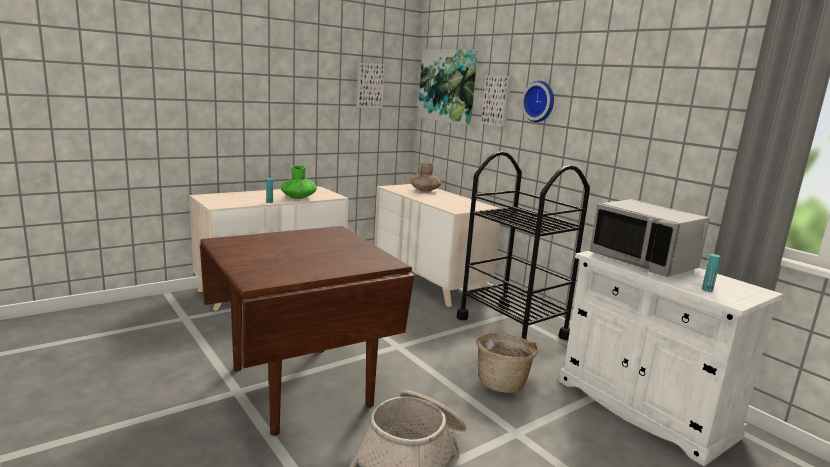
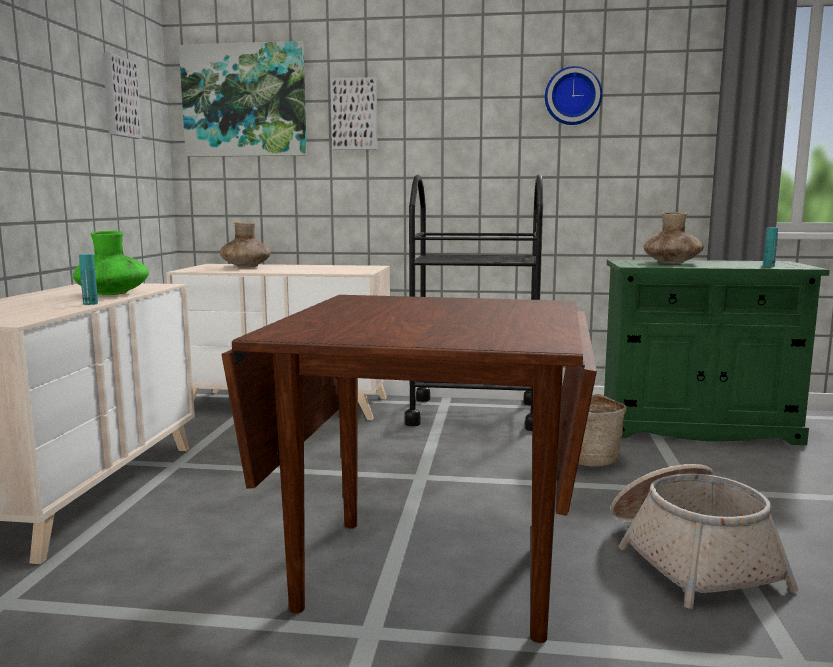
camera: 45 degrees left, 5 degrees down
wall clock [521,80,554,122] -> wall clock moved to [545,66,602,125]
white cabinet [559,250,783,466] -> green cabinet [604,260,830,445]
grey microwave [590,199,710,277] -> brown vase [643,212,704,264]

